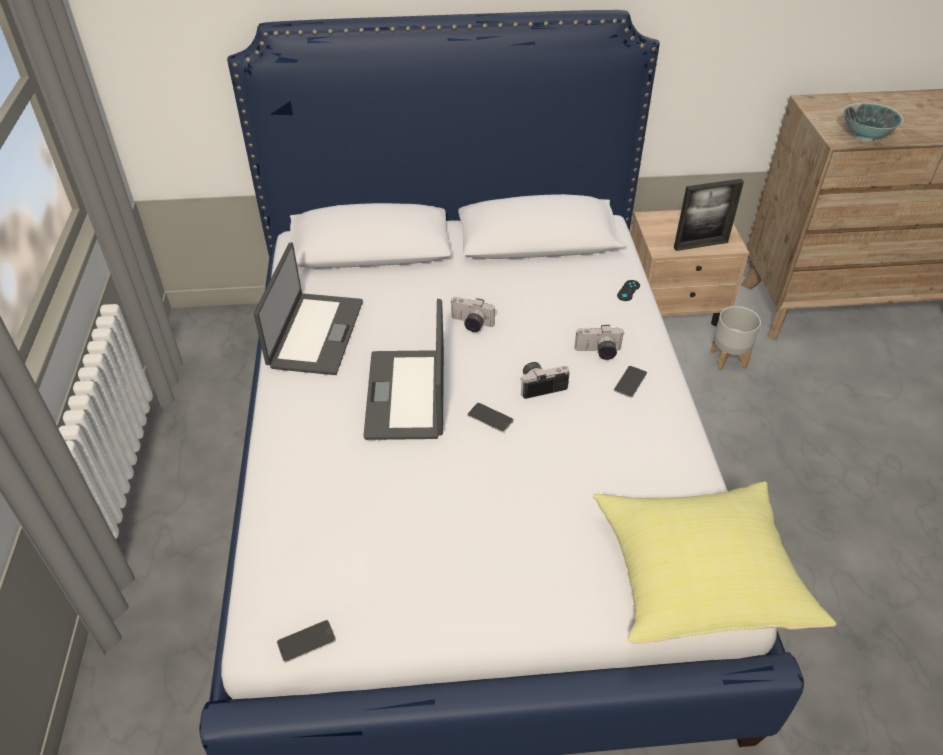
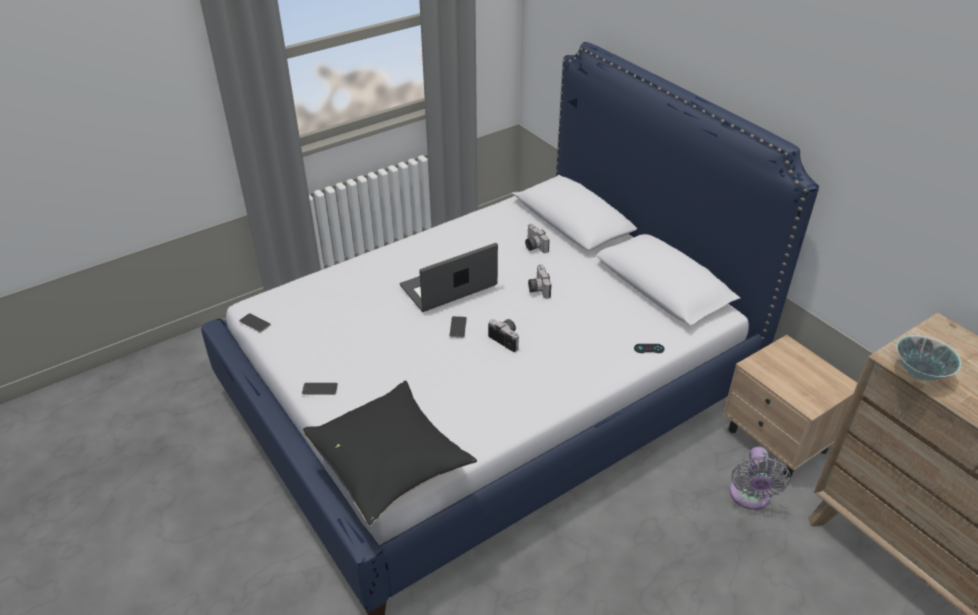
camera: 60 degrees right, 5 degrees down
laptop [254,243,363,375] -> none
camera [574,325,625,360] -> camera moved to [525,224,550,253]
yellow pillow [593,481,836,644] -> black pillow [303,381,477,526]
phone [614,366,647,398] -> phone moved to [302,383,338,395]
picture frame [674,179,744,251] -> none
grey planter [710,306,761,370] -> grey fan [729,447,791,510]

